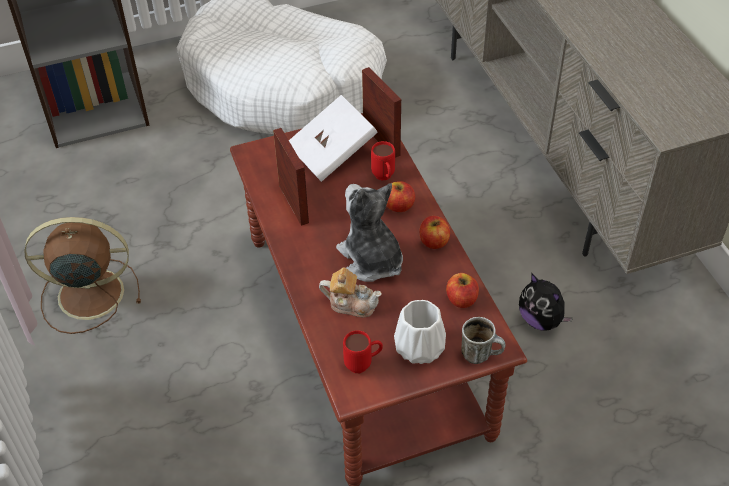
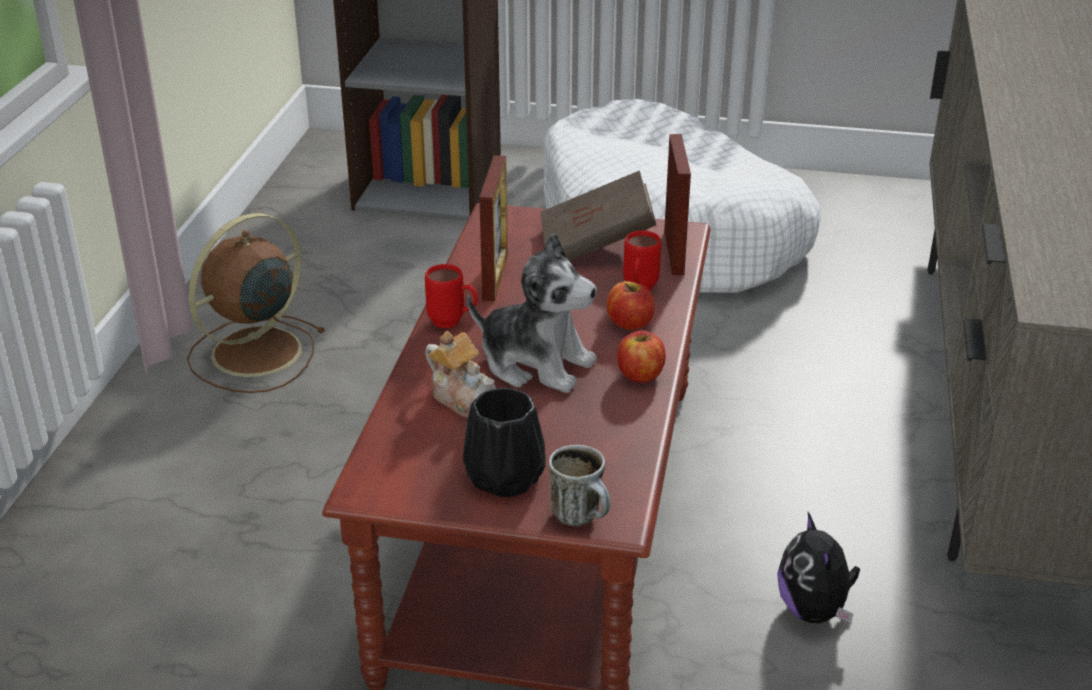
camera: 30 degrees right, 15 degrees down
brown fan [24,217,141,334] -> brown fan turned 75 degrees counterclockwise [187,213,326,393]
white book [289,95,378,182] -> brown book [541,170,656,261]
plush toy [336,183,403,282] -> plush toy turned 120 degrees clockwise [467,233,597,393]
red mug [343,330,383,373] -> red mug moved to [425,264,478,328]
white vase [394,300,446,364] -> black vase [463,388,546,497]
apple [446,273,479,308] -> none

